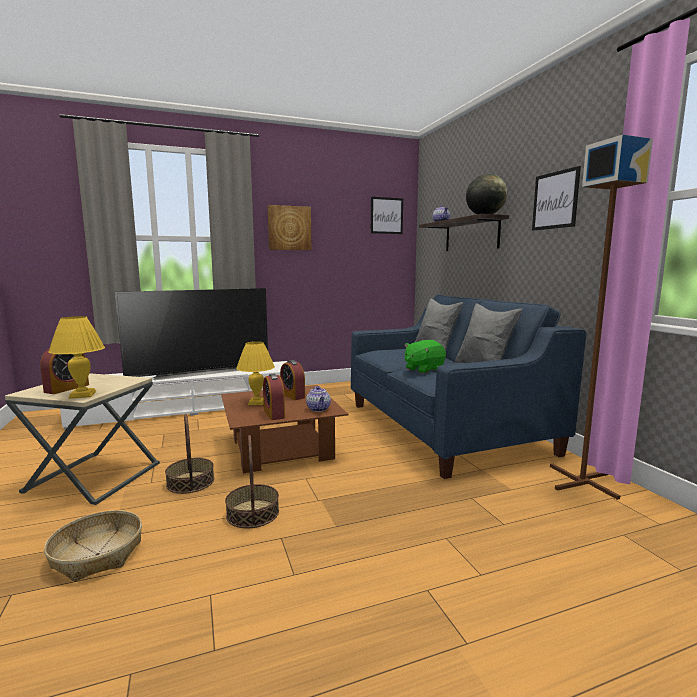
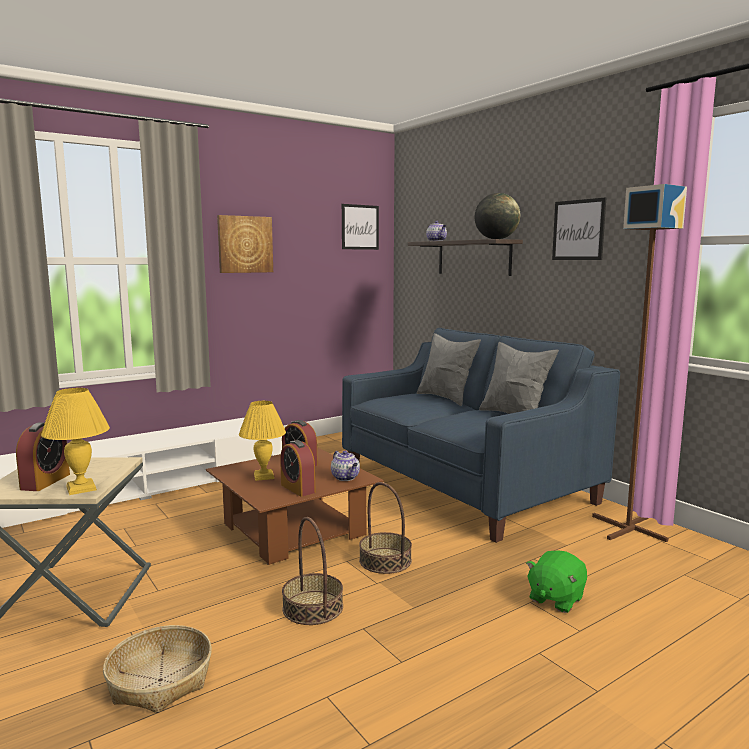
camera: 15 degrees left, 0 degrees up
television [115,288,268,380] -> none
basket [165,414,214,494] -> basket moved to [359,482,412,574]
green plush toy [404,340,446,374] -> green plush toy moved to [526,550,587,613]

